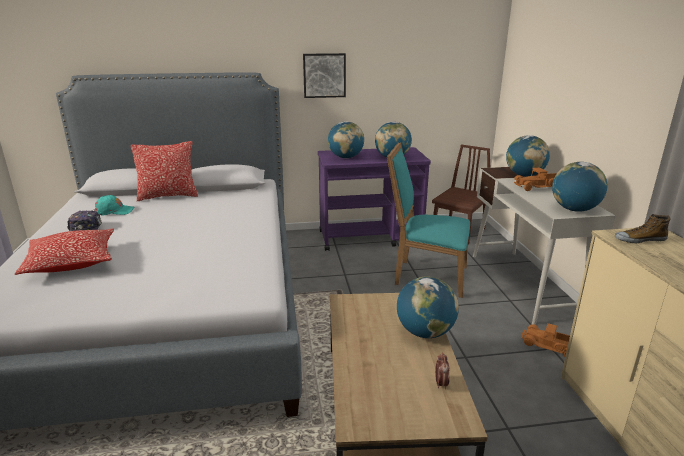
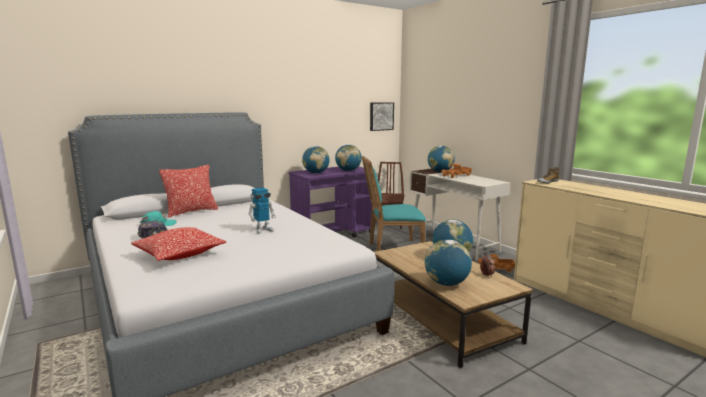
camera: 25 degrees left, 10 degrees down
picture [303,53,346,98] -> picture moved to [370,102,394,131]
globe [552,162,608,212] -> globe moved to [425,239,472,286]
none -> toy robot [248,188,276,234]

